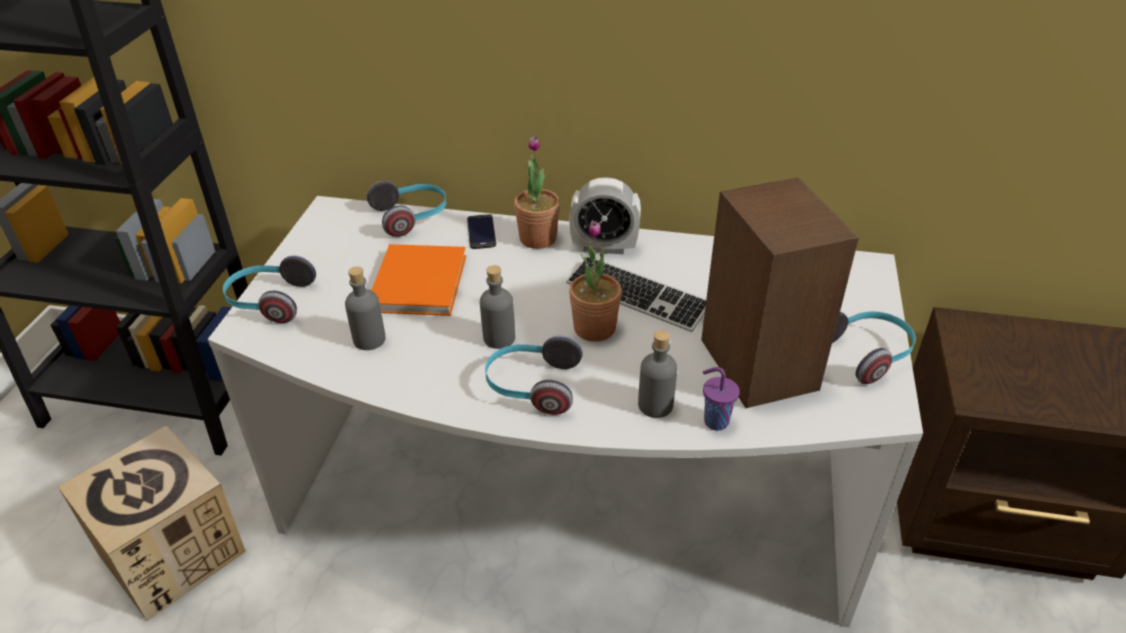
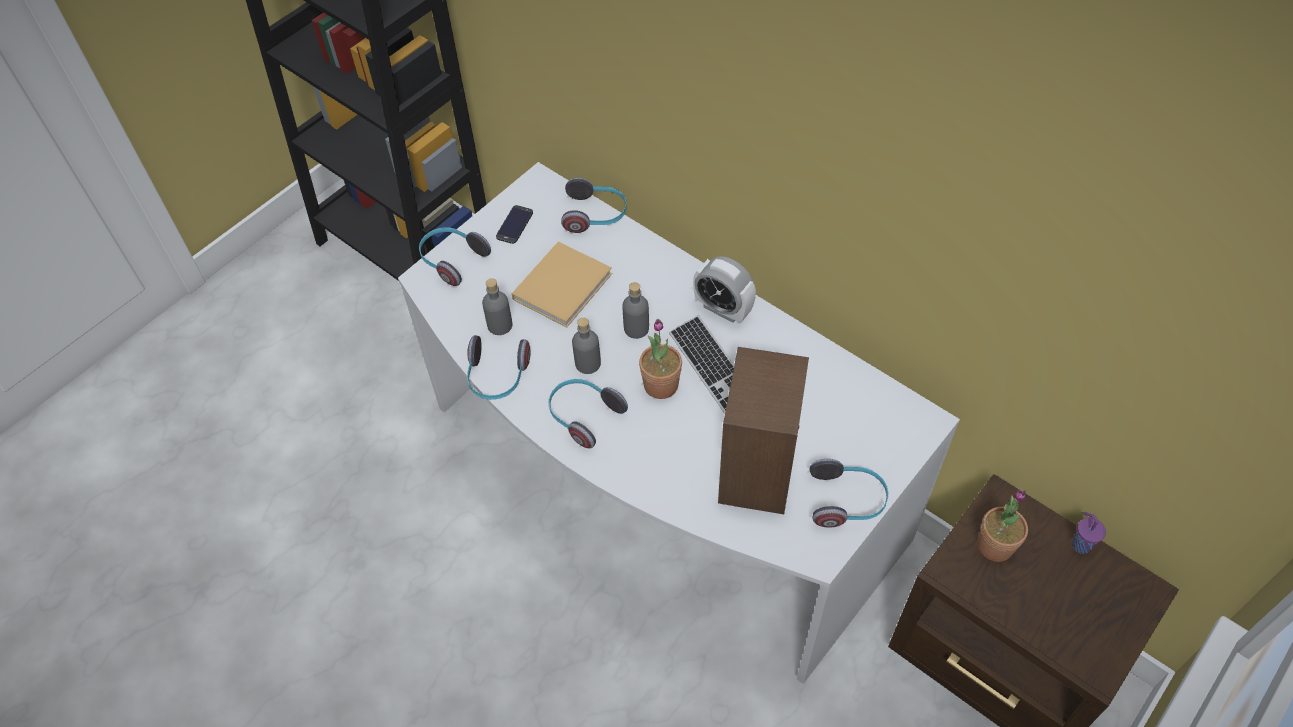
camera: 30 degrees right, 15 degrees up
cardboard box [58,426,246,621] -> none
orange book [371,244,466,316] -> beige book [512,242,612,328]
phone [467,214,496,249] -> phone moved to [496,205,533,244]
potted plant [514,136,560,249] -> potted plant moved to [977,489,1028,562]
grey bottle [638,330,677,418] -> grey bottle moved to [623,282,649,339]
purple cup [703,367,740,431] -> purple cup moved to [1072,512,1106,554]
none -> headphones [467,335,531,400]

